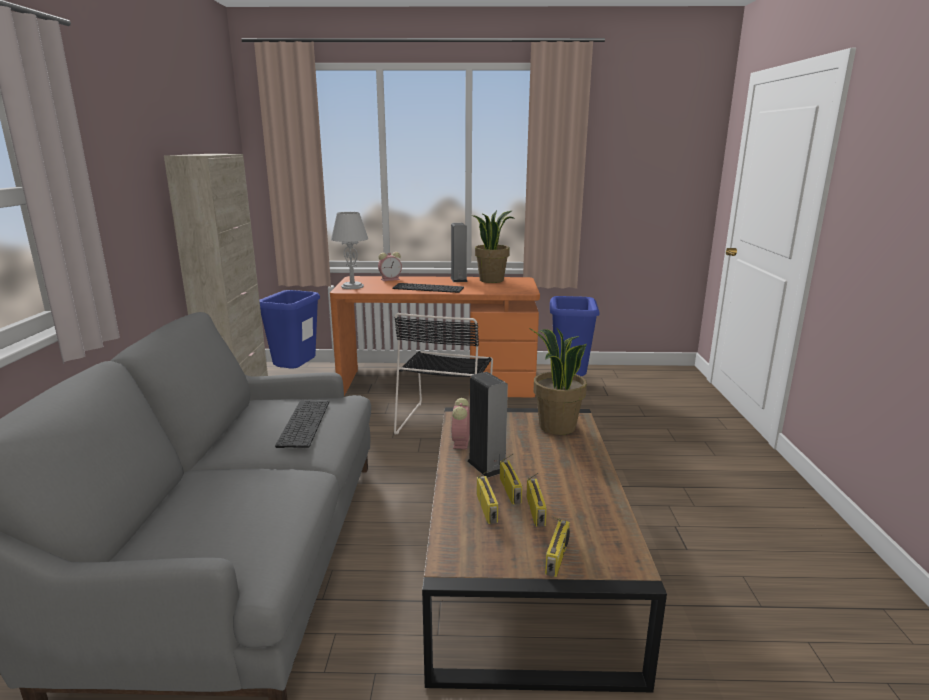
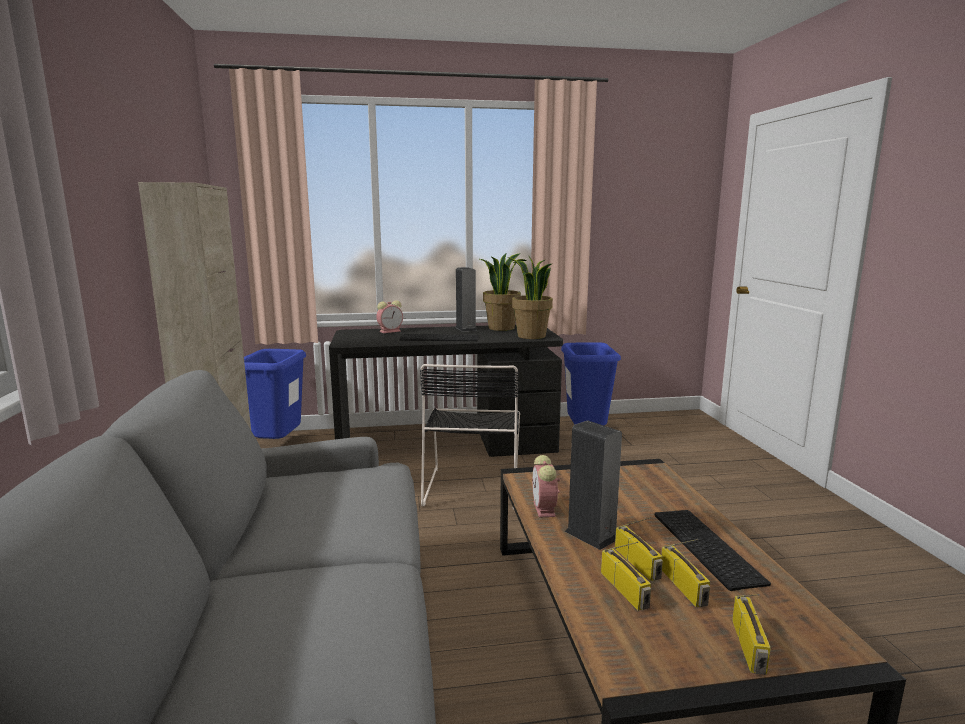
camera: 10 degrees left, 5 degrees down
keyboard [275,400,329,448] -> keyboard moved to [655,510,771,591]
orange desk [330,276,540,397] -> black desk [329,325,563,457]
grey table lamp [331,212,368,289] -> none
potted plant [529,328,587,435] -> potted plant moved to [508,255,553,339]

